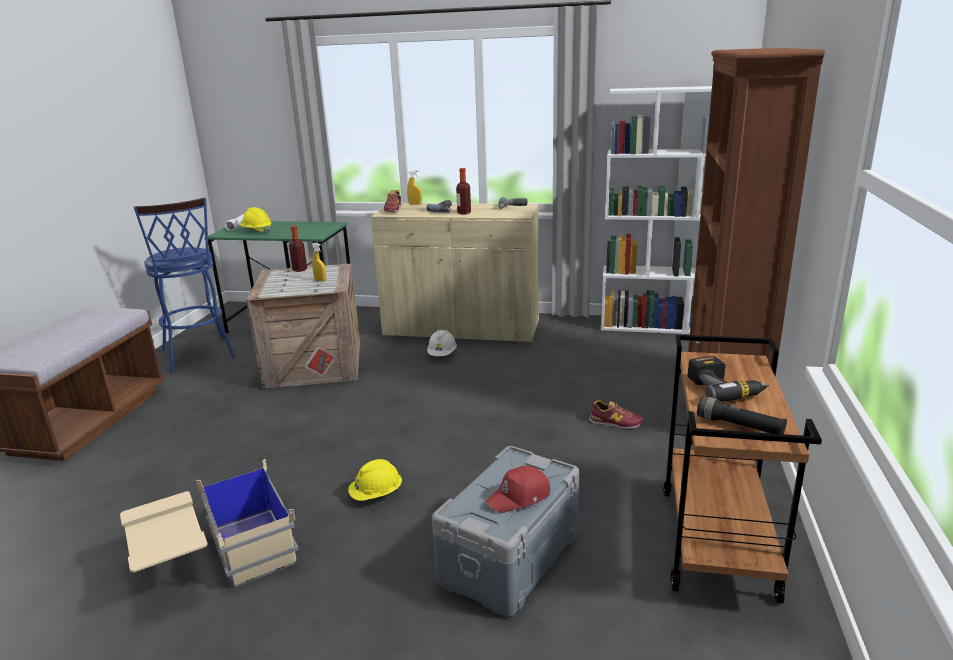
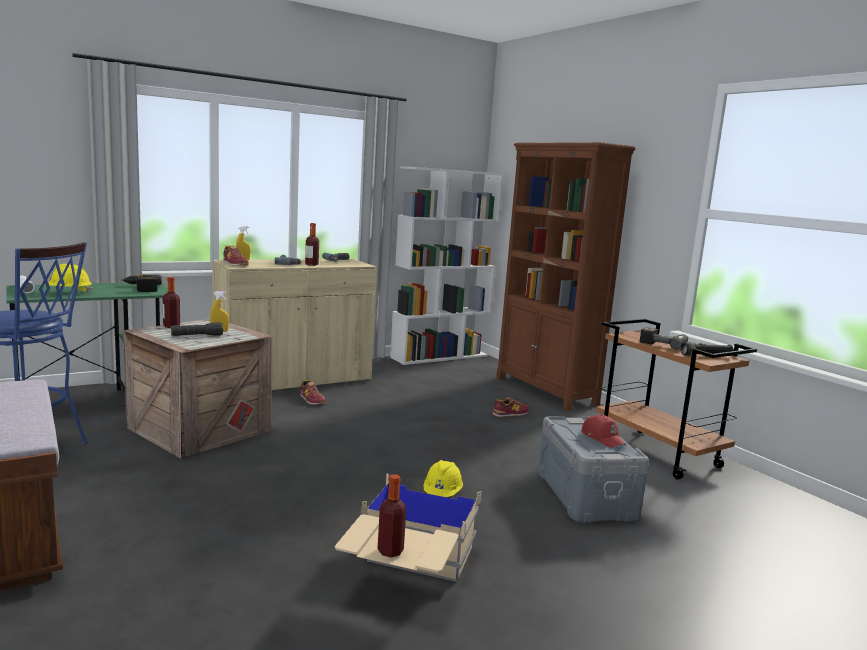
camera: 45 degrees left, 10 degrees down
white hard hat [427,330,457,356] -> shoe [300,380,326,405]
red cap [486,466,550,513] -> red cap turned 45 degrees counterclockwise [582,415,626,448]
none -> power drill [122,275,162,292]
none -> black flashlight [171,322,223,336]
none -> bottle [378,474,406,557]

